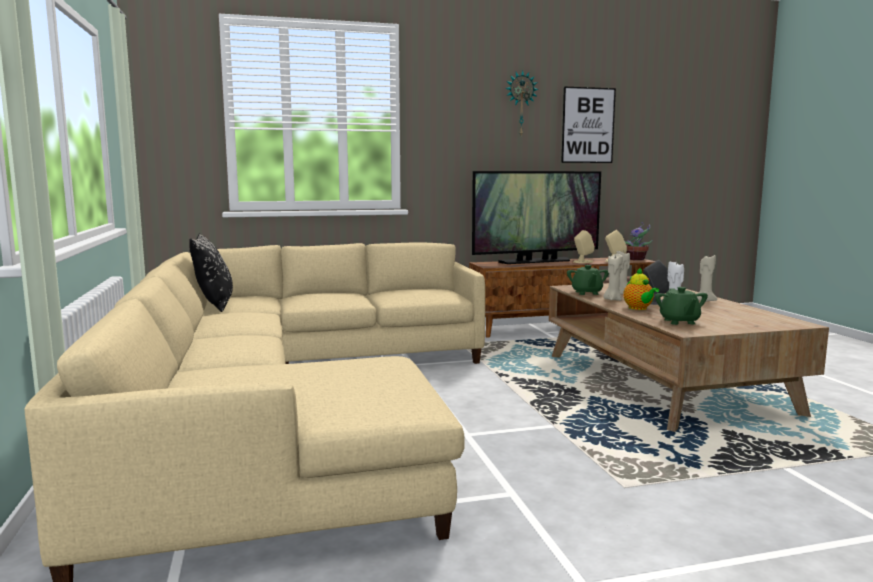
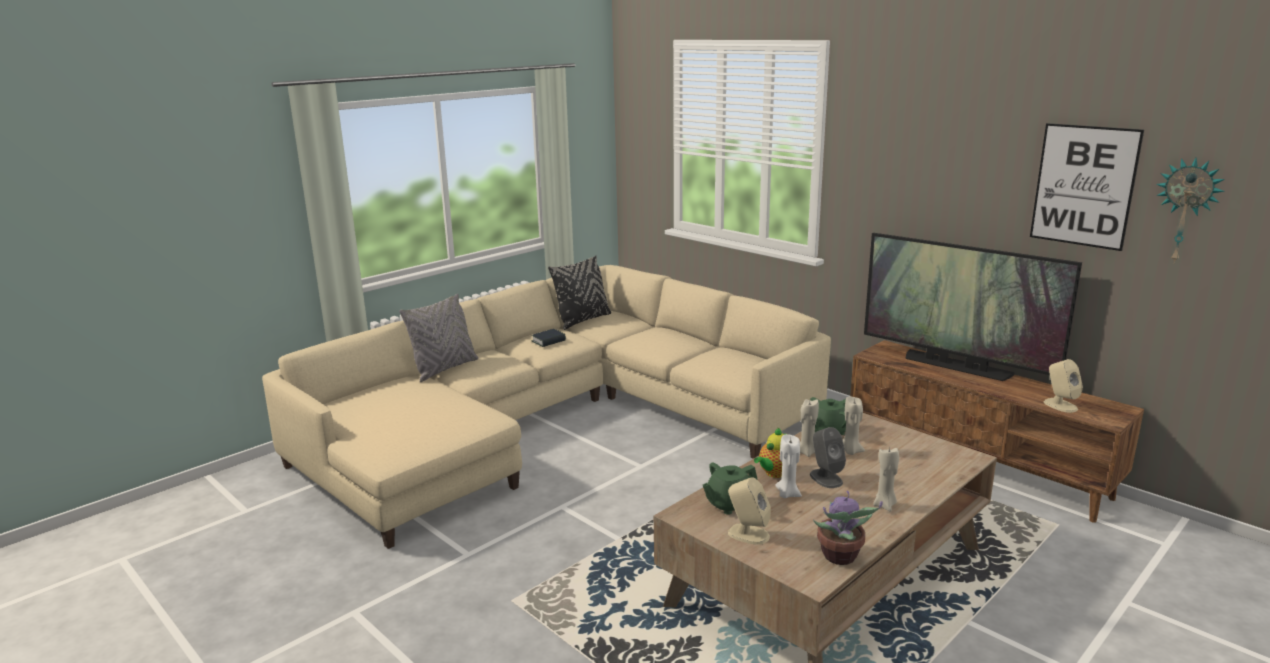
camera: 60 degrees right, 10 degrees up
wall clock [505,70,539,136] -> wall clock moved to [1156,157,1225,264]
beige speaker [573,230,595,263] -> beige speaker moved to [728,477,771,545]
potted plant [625,222,652,260] -> potted plant moved to [813,491,883,565]
none -> grey pillow [399,293,478,382]
none -> book [532,329,566,347]

